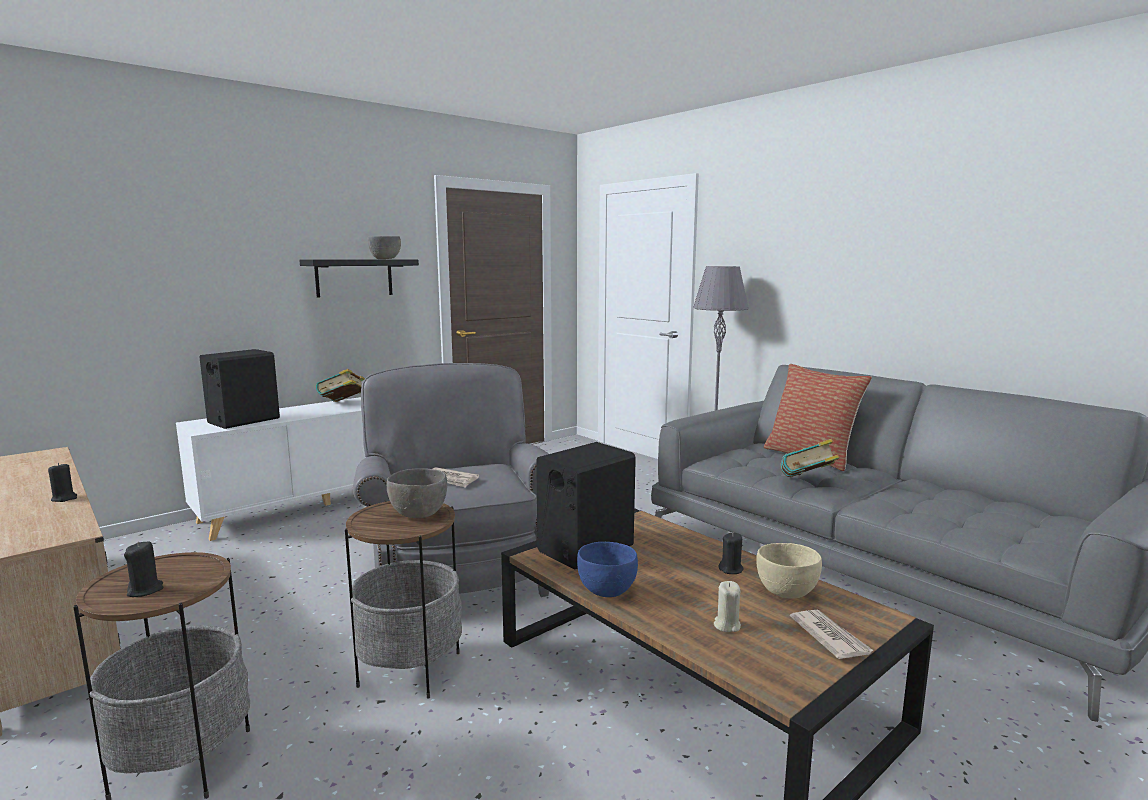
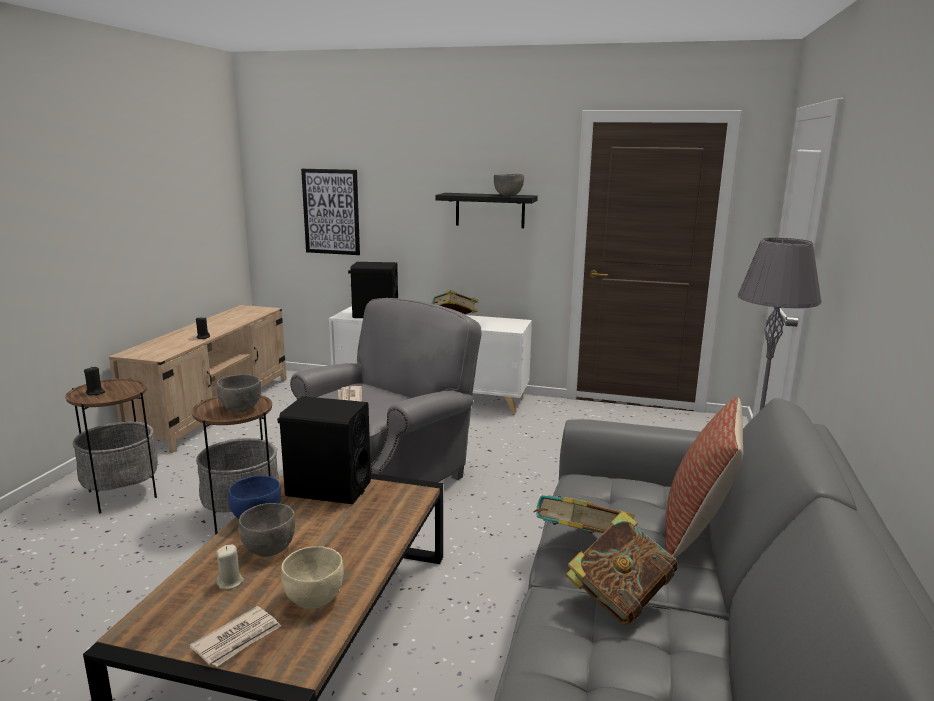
camera: 55 degrees right, 5 degrees up
black candle [719,533,744,574] -> none
none -> grey bowl [238,503,295,557]
none -> picture [301,169,360,255]
none -> book [566,511,678,625]

